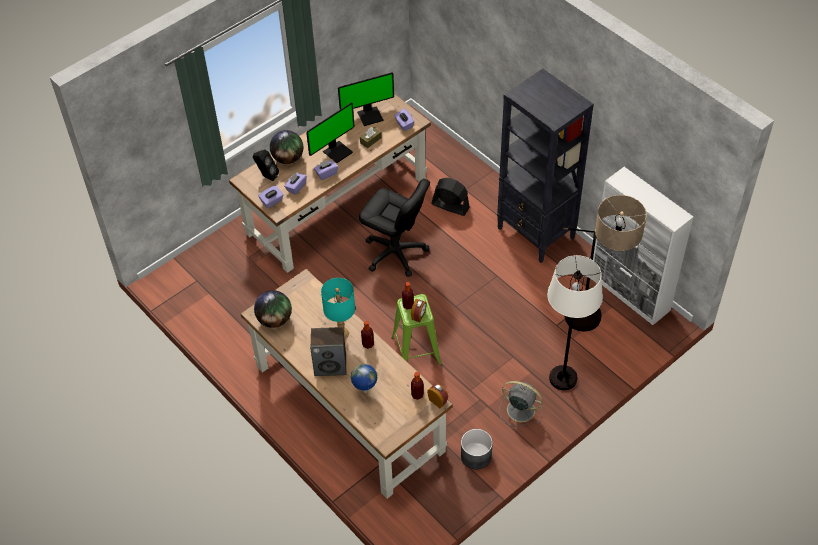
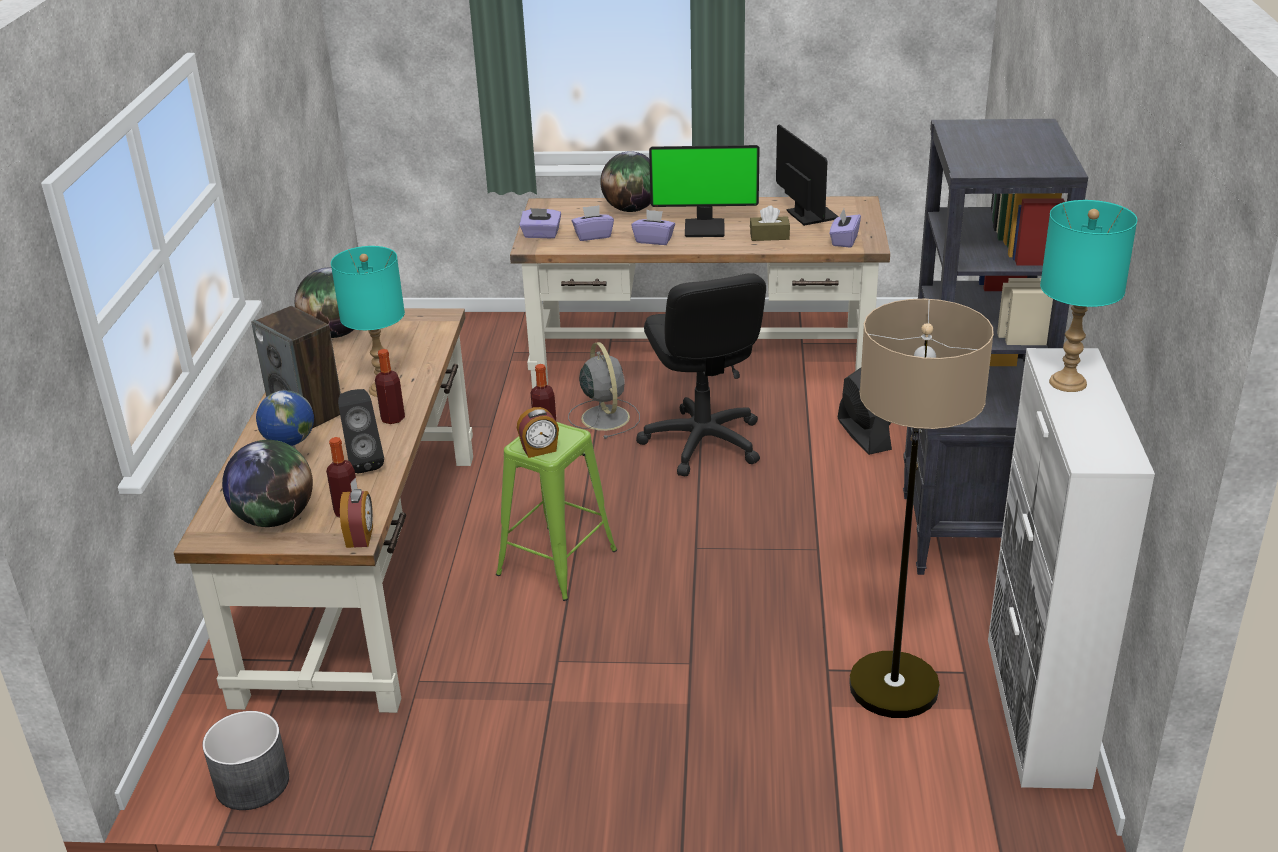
camera: 45 degrees right, 20 degrees down
black speaker [253,150,279,181] -> black speaker moved to [338,389,384,474]
monitor [338,72,394,126] -> monitor turned 135 degrees counterclockwise [776,125,839,226]
grey planter [461,429,493,469] -> grey planter moved to [202,711,289,810]
grey fan [499,381,543,426] -> grey fan moved to [568,342,640,439]
white floor lamp [547,255,603,390] -> none
none -> globe [222,440,313,527]
none -> turquoise table lamp [1040,200,1137,392]

